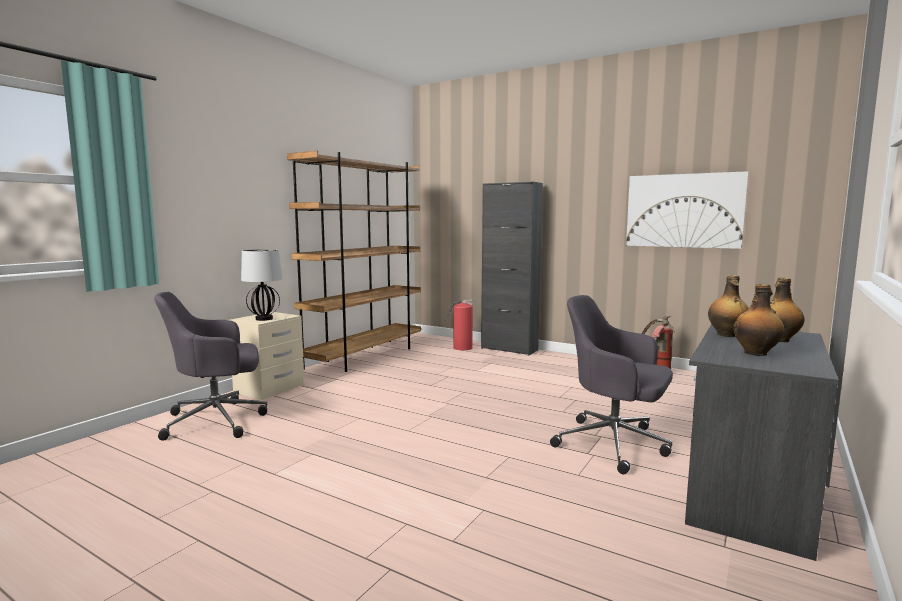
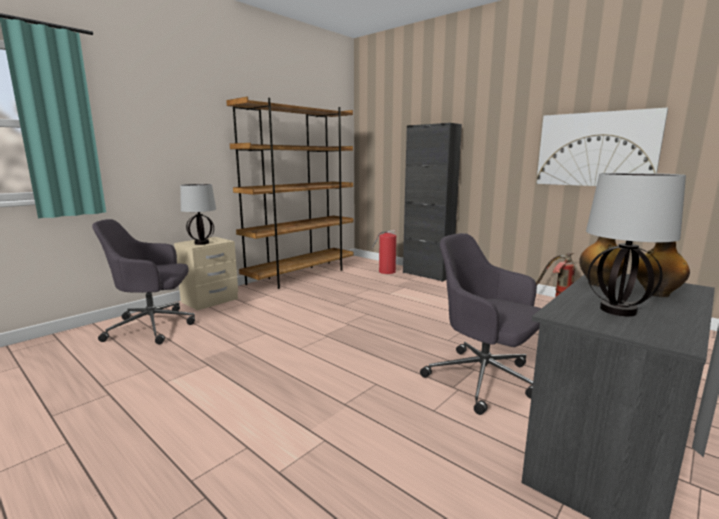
camera: 10 degrees right, 5 degrees up
bottle [733,284,784,356] -> table lamp [586,173,686,316]

